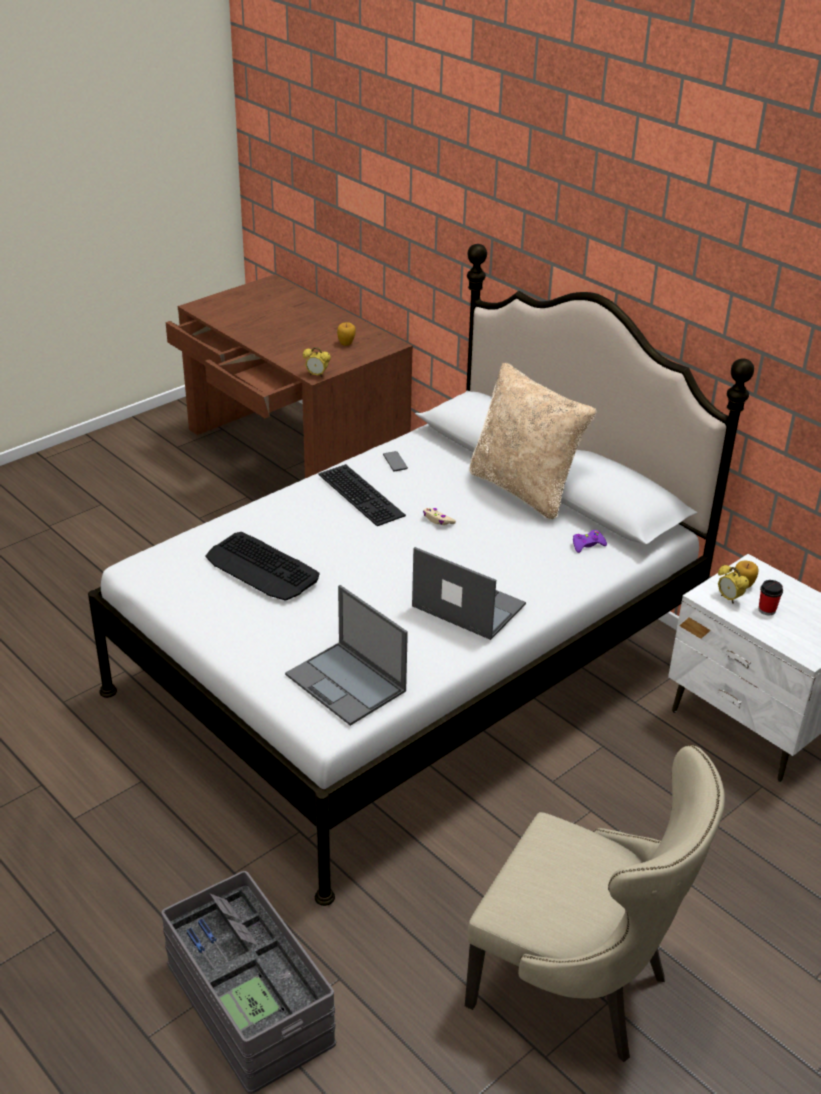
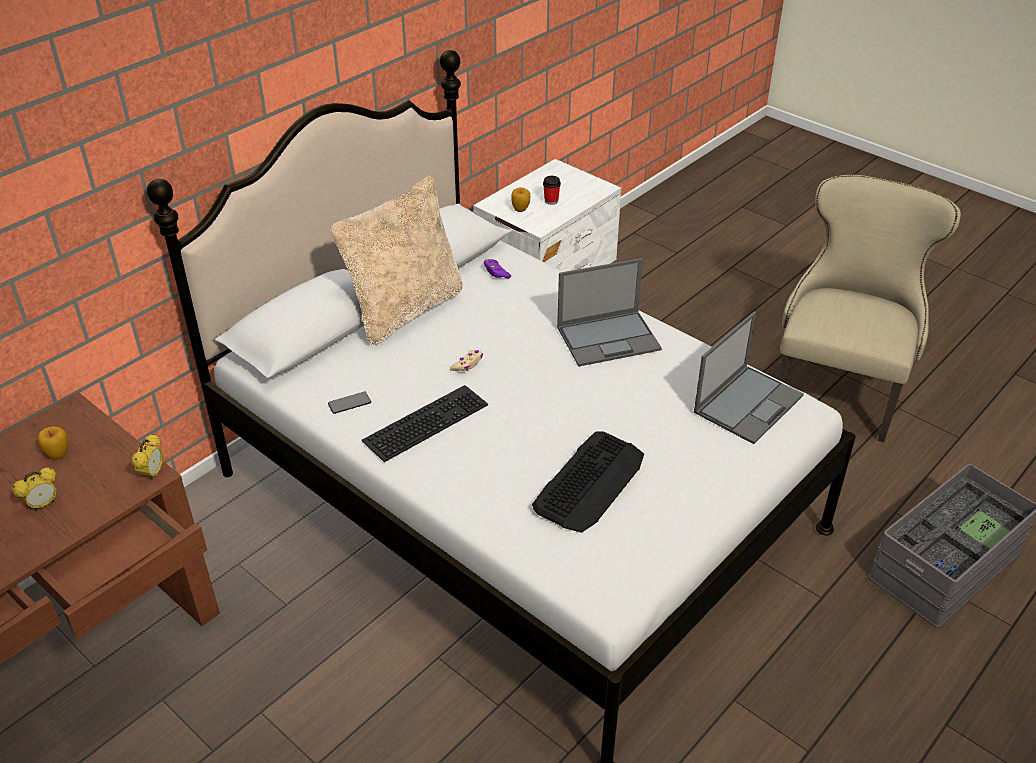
camera: 95 degrees left, 5 degrees up
laptop [412,547,526,640] -> laptop turned 135 degrees counterclockwise [557,258,662,367]
alarm clock [718,565,749,604] -> alarm clock moved to [12,468,57,511]

